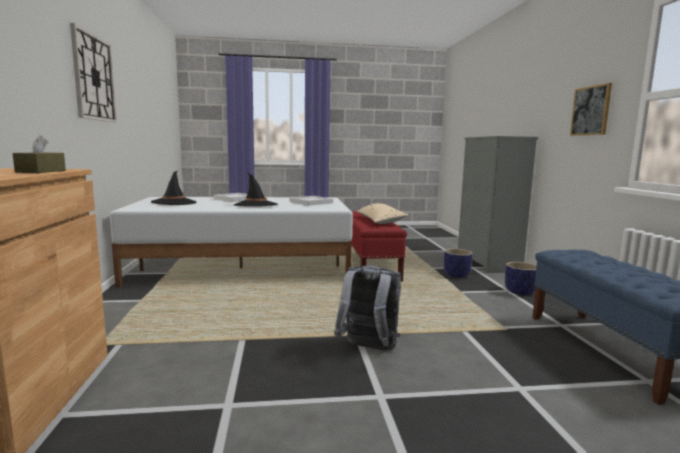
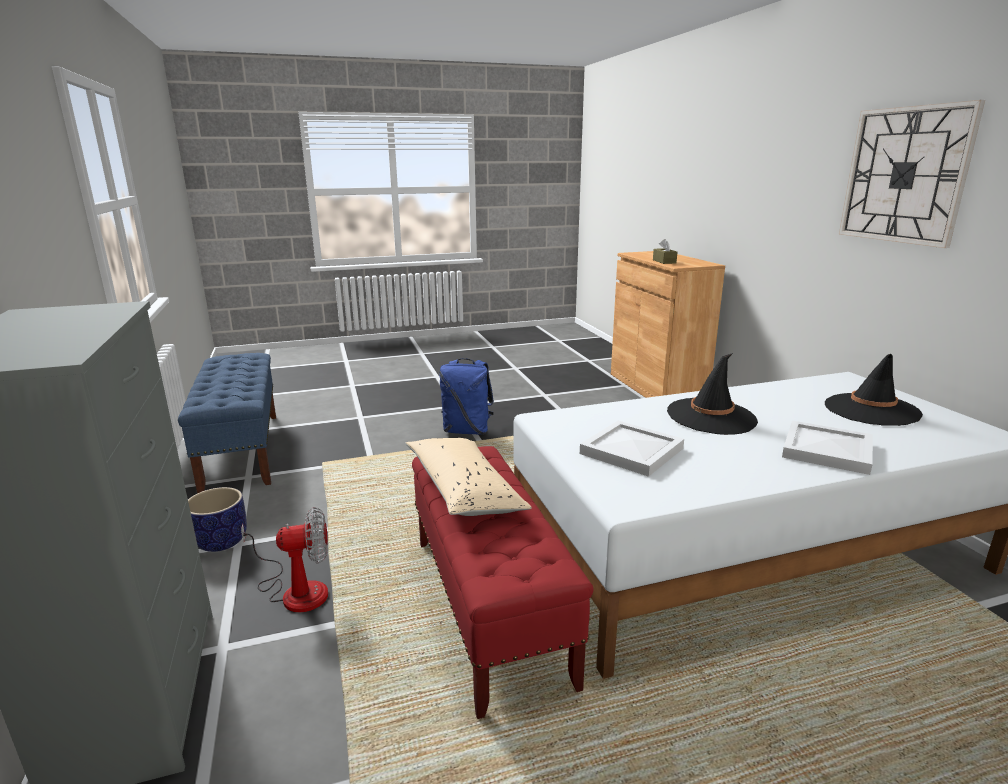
camera: 170 degrees right, 10 degrees up
grey backpack [334,265,402,351] -> blue backpack [439,358,494,435]
planter [444,249,473,278] -> fan [241,507,328,612]
picture [570,83,612,136] -> none

